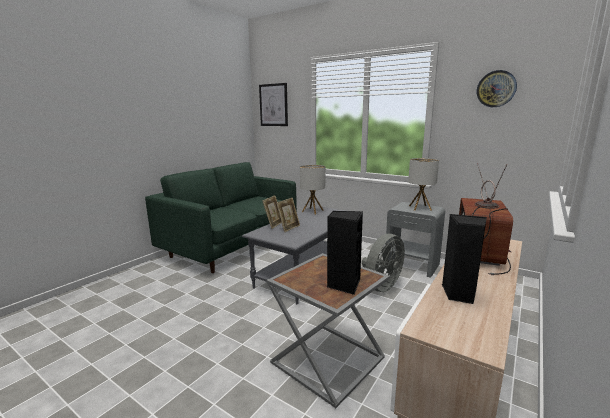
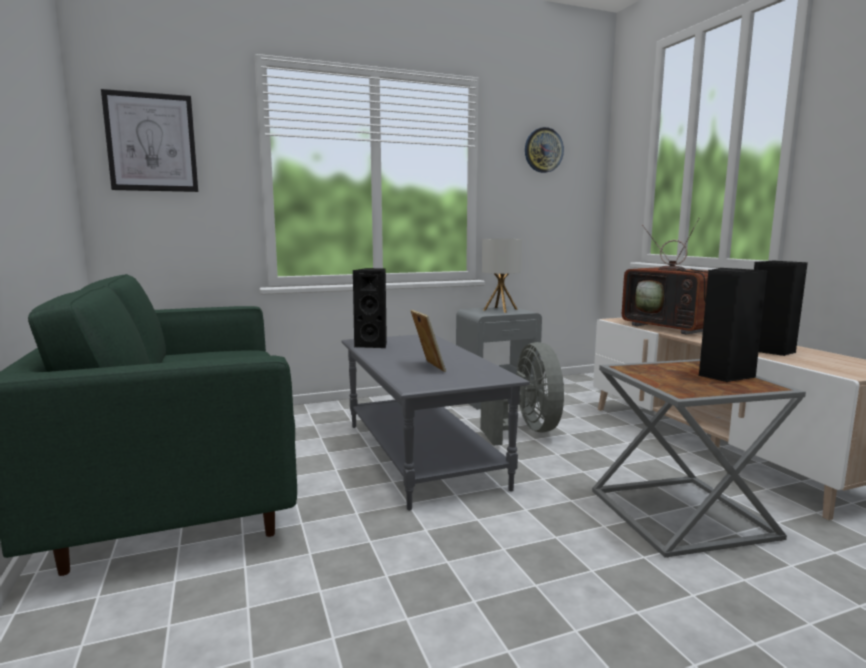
camera: 55 degrees left, 5 degrees down
picture frame [263,195,282,229] -> none
table lamp [300,165,325,215] -> black speaker [353,268,387,348]

